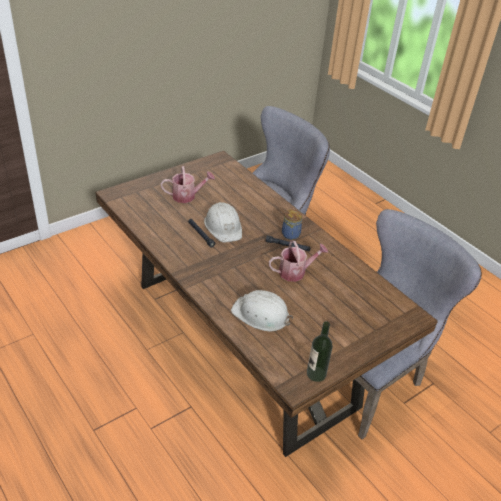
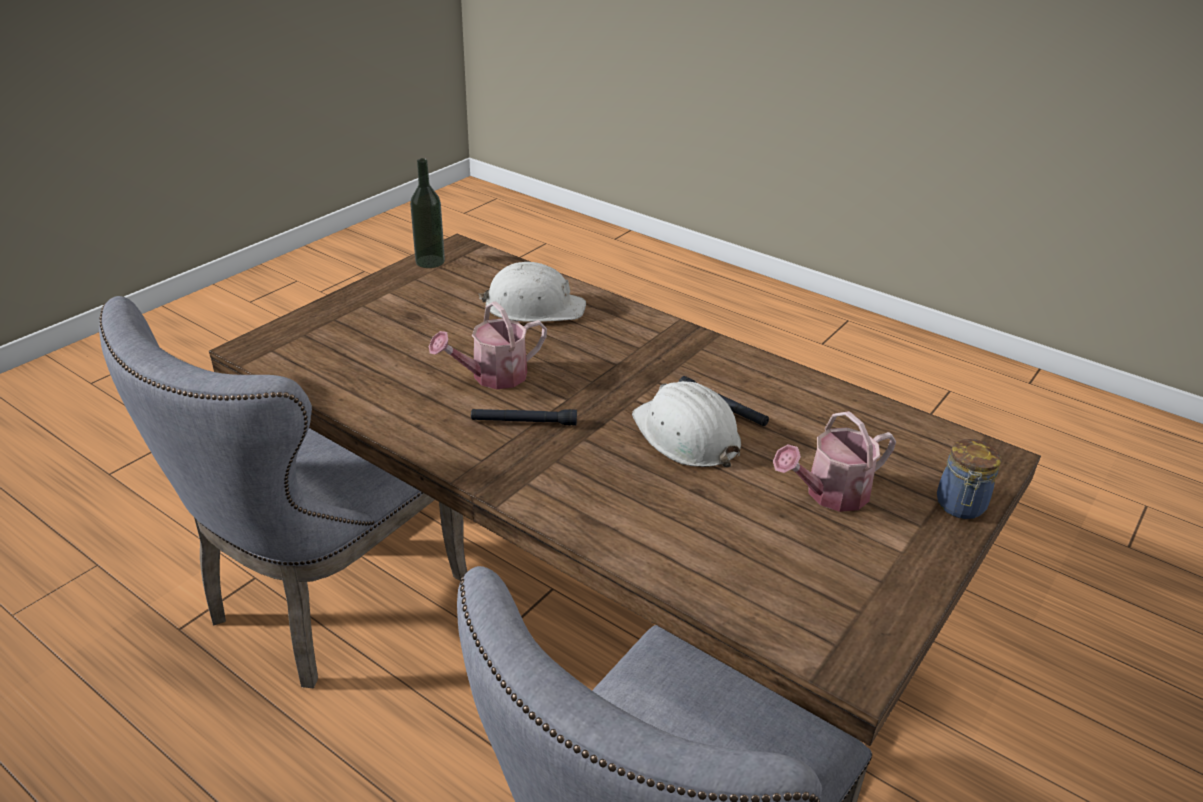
camera: 165 degrees right, 5 degrees down
jar [282,209,303,240] -> jar moved to [937,439,1002,519]

